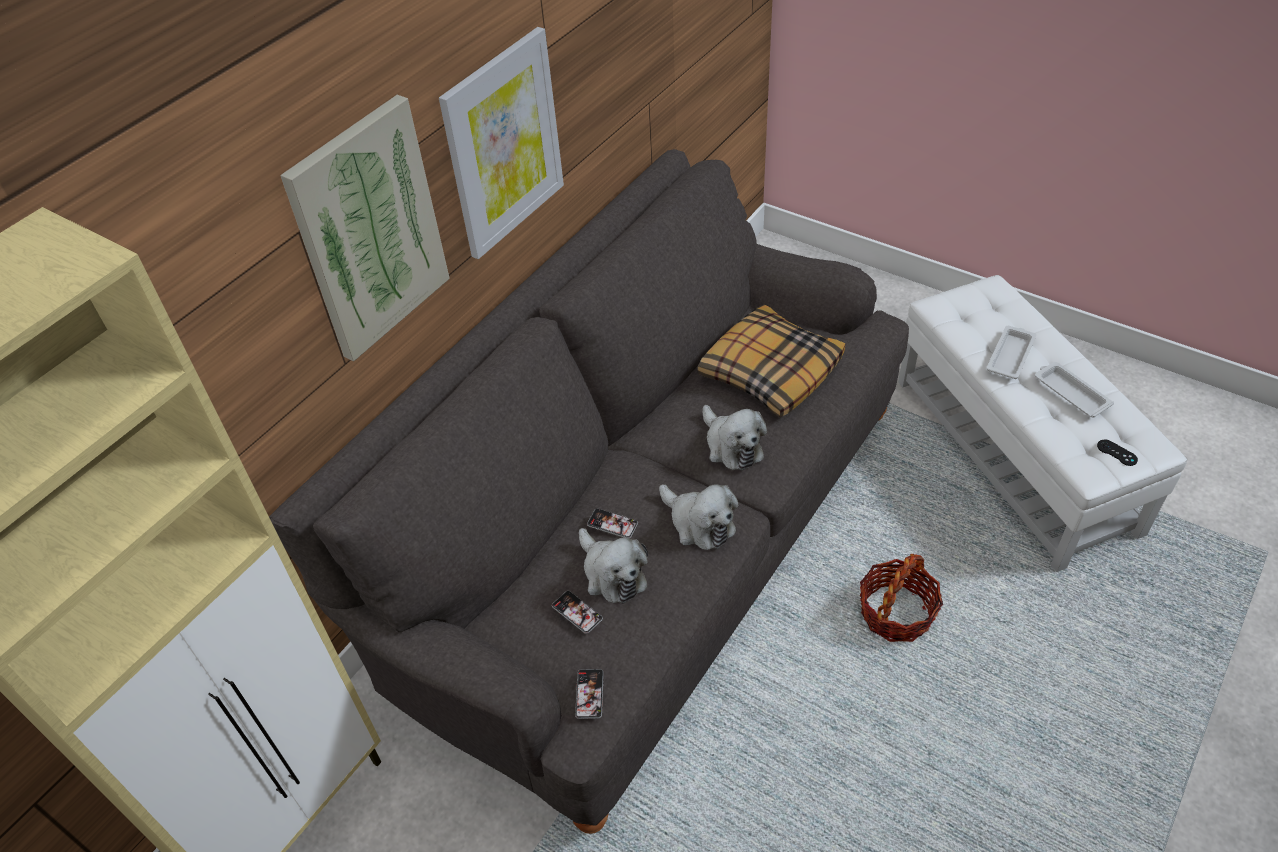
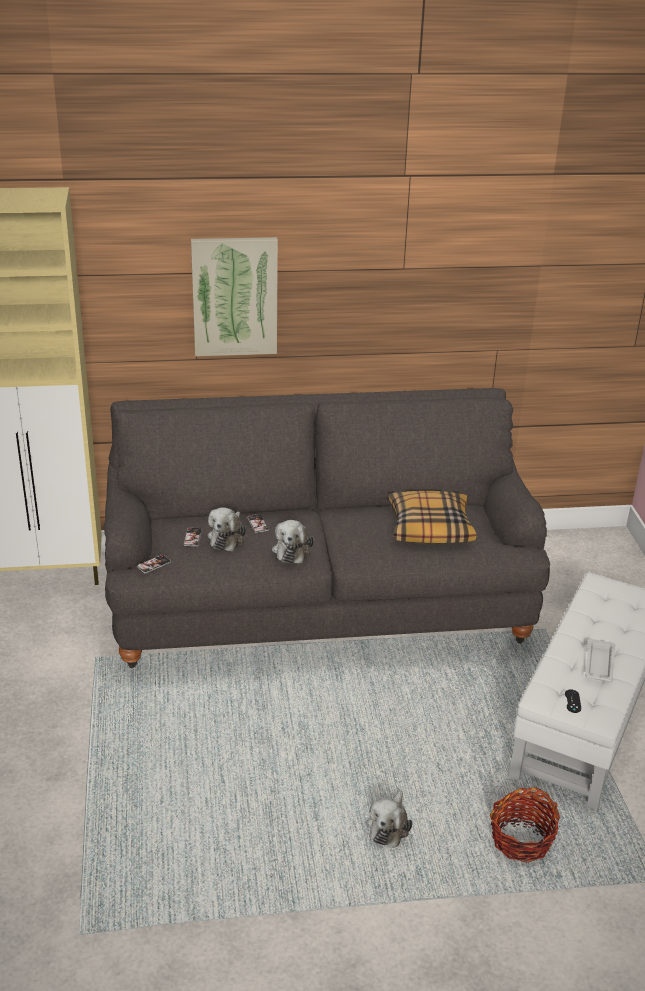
camera: 45 degrees right, 15 degrees down
picture [439,27,564,259] -> none
plush toy [703,405,767,471] -> plush toy moved to [366,790,412,847]
basket [860,554,943,642] -> basket moved to [490,787,560,863]
white tray [986,326,1036,379] -> none

